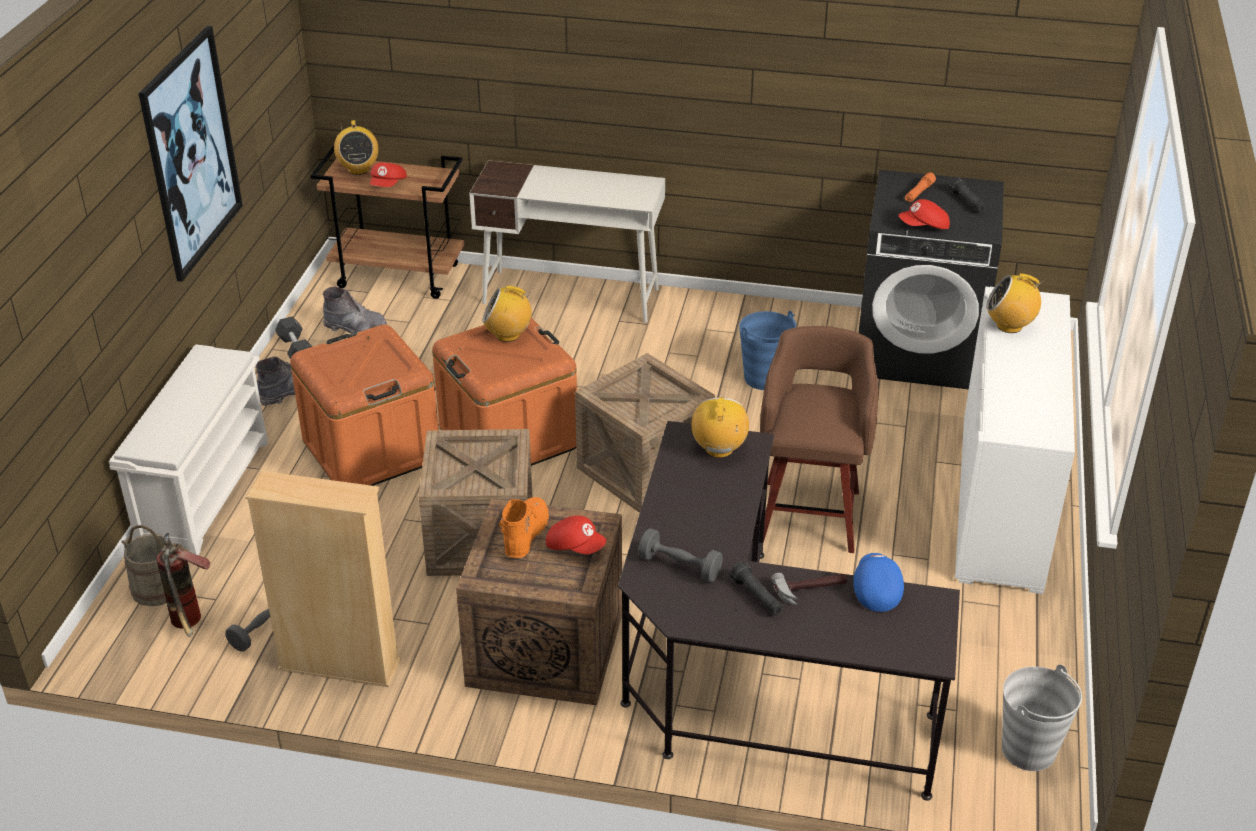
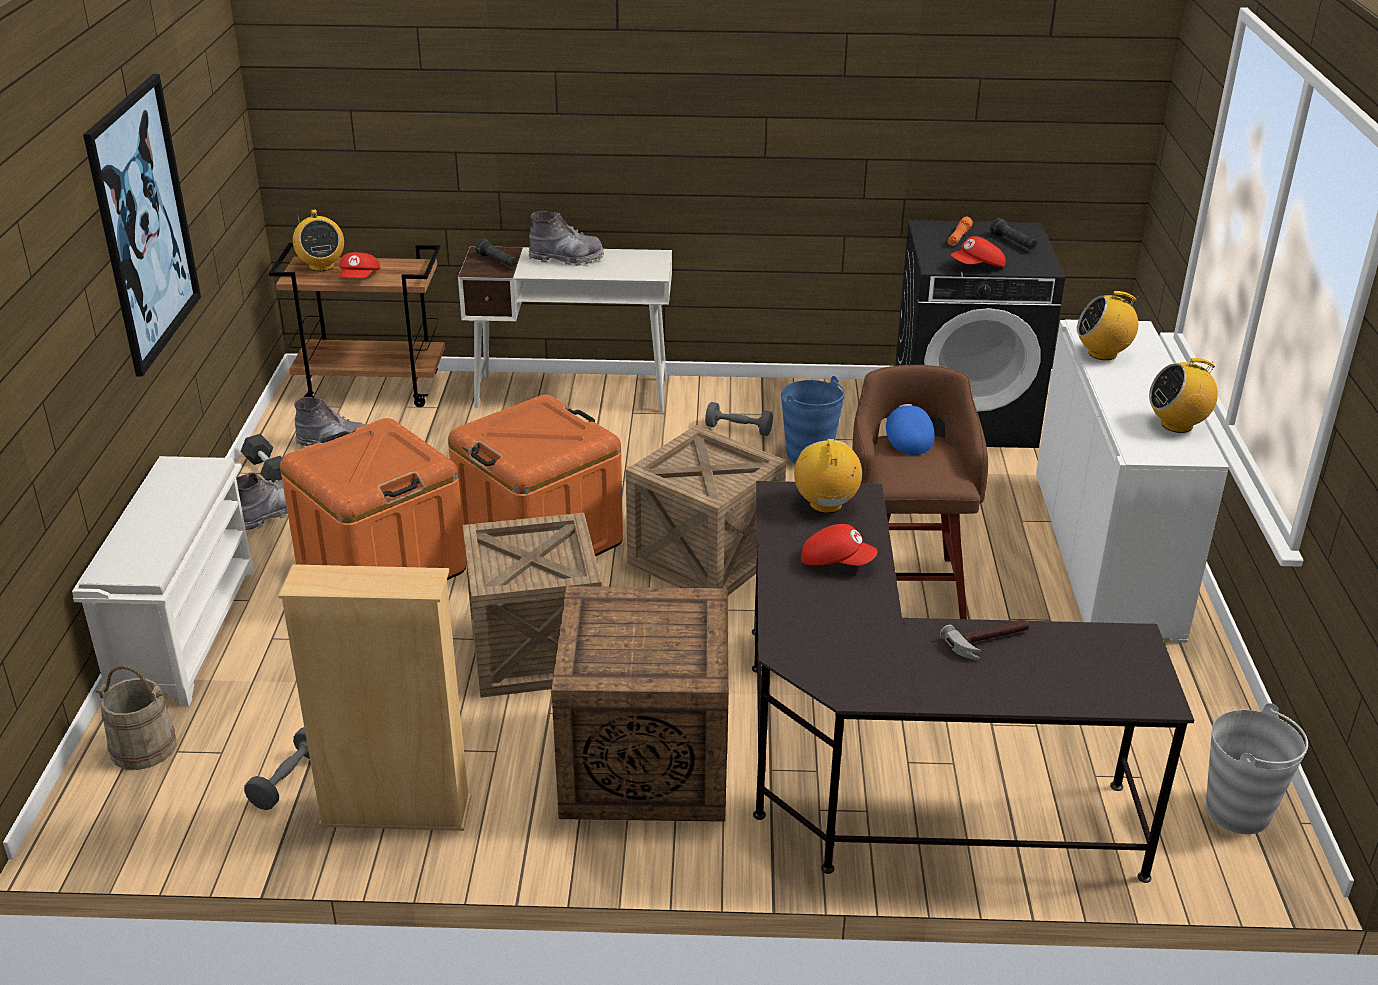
camera: 10 degrees left, 5 degrees down
fire extinguisher [157,533,210,637] -> none
radio [482,286,533,342] -> radio moved to [1149,358,1218,433]
orange boot [499,497,549,558] -> none
red cap [546,515,606,555] -> red cap moved to [801,524,878,566]
grey dumbbell [638,528,723,582] -> grey dumbbell moved to [705,402,773,436]
black flashlight [730,562,784,615] -> black flashlight moved to [475,239,518,267]
blue cap [853,553,904,612] -> blue cap moved to [886,404,935,455]
none -> grey boot [529,211,604,266]

